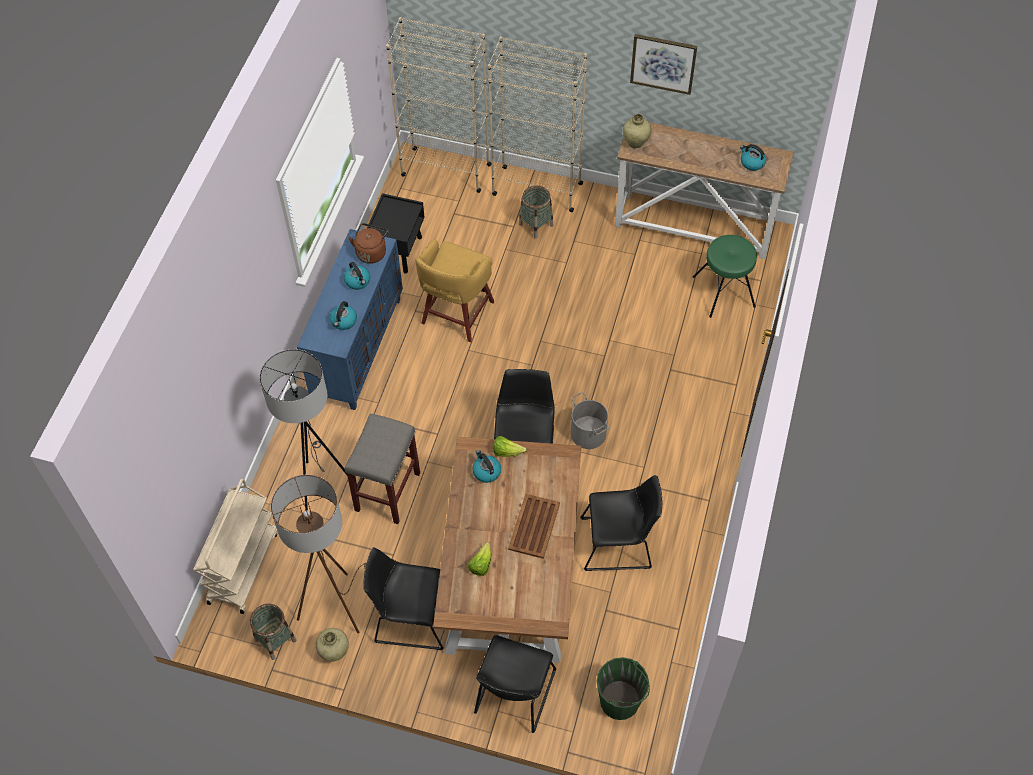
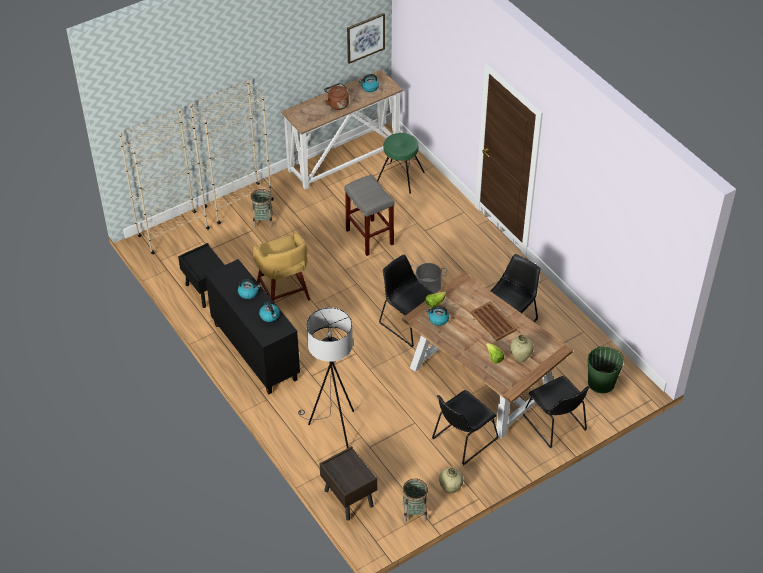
camera: 50 degrees left, 10 degrees down
beige cart [193,479,278,614] -> brown nightstand [319,446,377,521]
brown floor lamp [271,475,366,633] -> none
blue cabinet [297,229,403,410] -> black cabinet [205,259,300,394]
grey stool [345,413,420,524] -> grey stool moved to [345,175,395,256]
brown kettle [348,223,388,264] -> brown kettle moved to [324,83,349,110]
beige vase [623,114,652,149] -> beige vase moved to [510,335,534,362]
picture [630,34,697,95] -> picture moved to [347,13,385,64]

